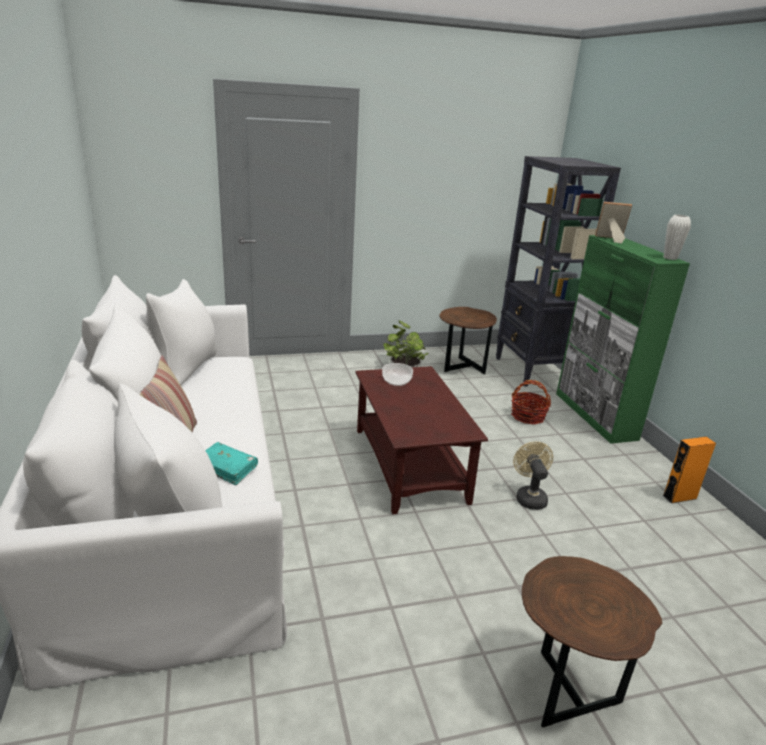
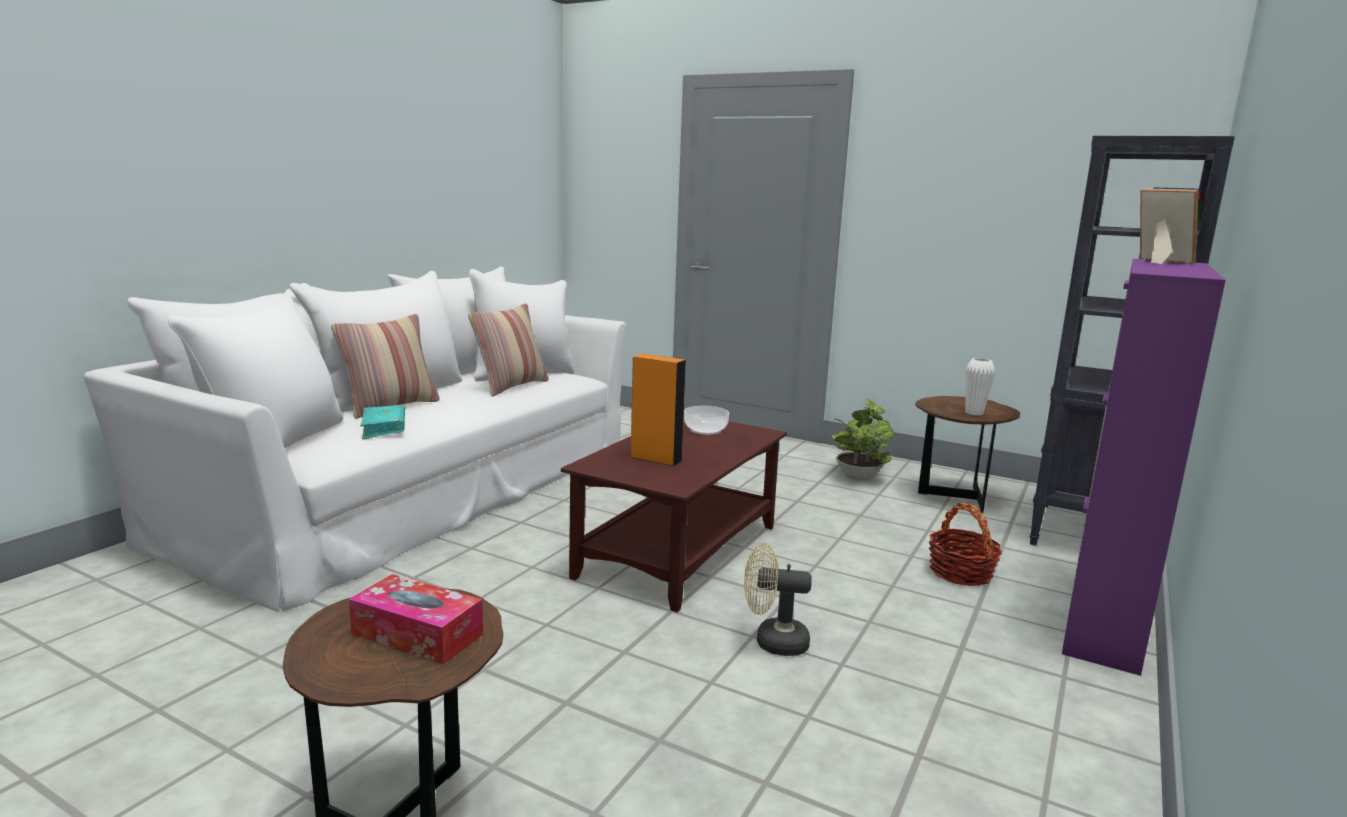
camera: 45 degrees right, 10 degrees down
beige fan [513,442,553,510] -> beige fan turned 120 degrees counterclockwise [744,543,812,656]
green cabinet [556,235,690,444] -> purple cabinet [1062,259,1226,676]
white vase [663,215,691,260] -> white vase moved to [965,358,995,416]
orange speaker [663,437,716,504] -> orange speaker moved to [630,354,686,467]
none -> tissue box [349,574,483,665]
none -> pillow [468,303,549,397]

